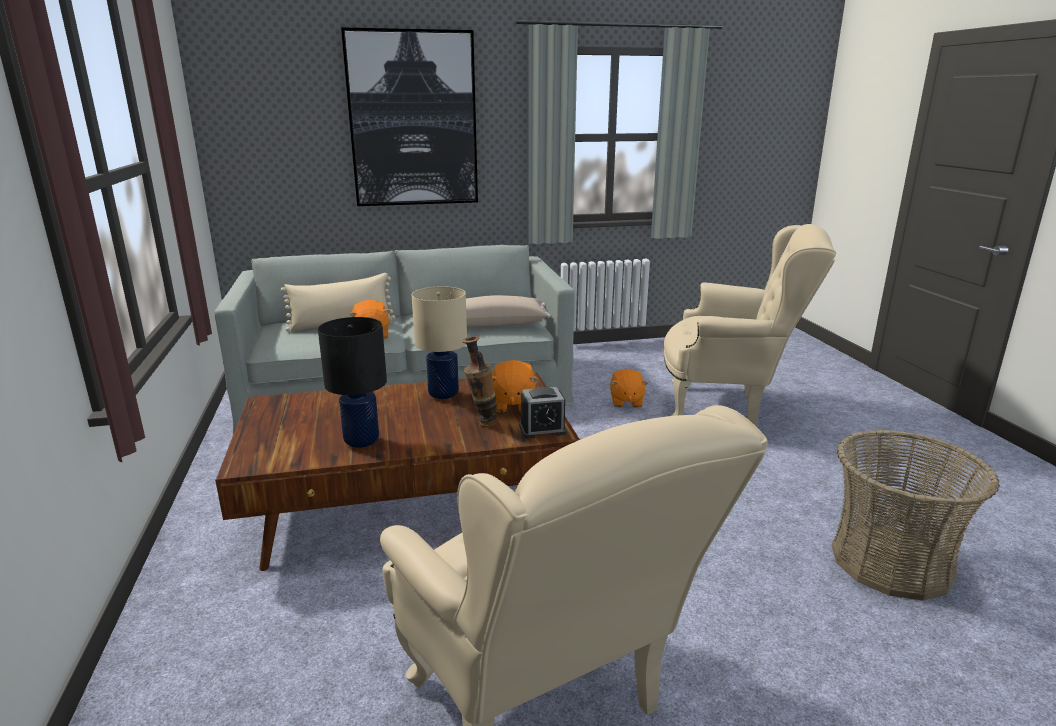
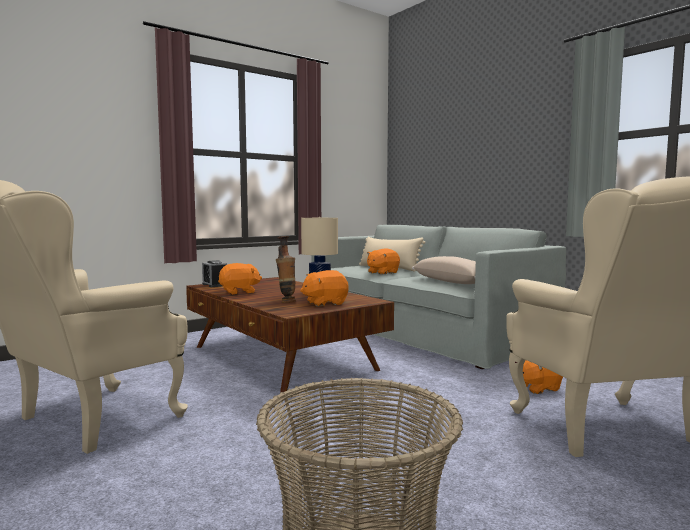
camera: 65 degrees right, 15 degrees down
black table lamp [318,317,387,448] -> orange plush toy [218,263,262,295]
picture [341,27,478,206] -> none
alarm clock [519,387,567,439] -> alarm clock moved to [202,260,227,287]

